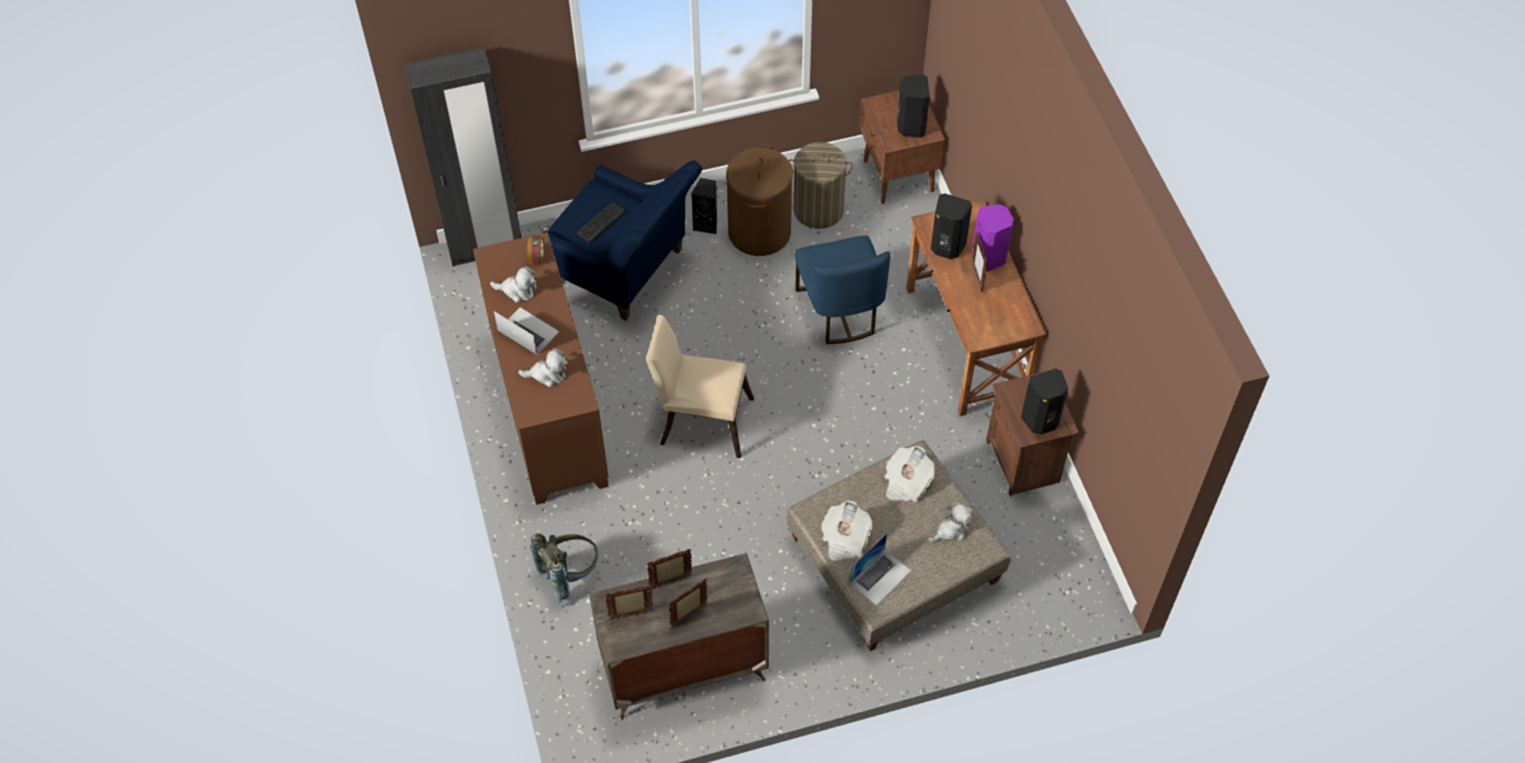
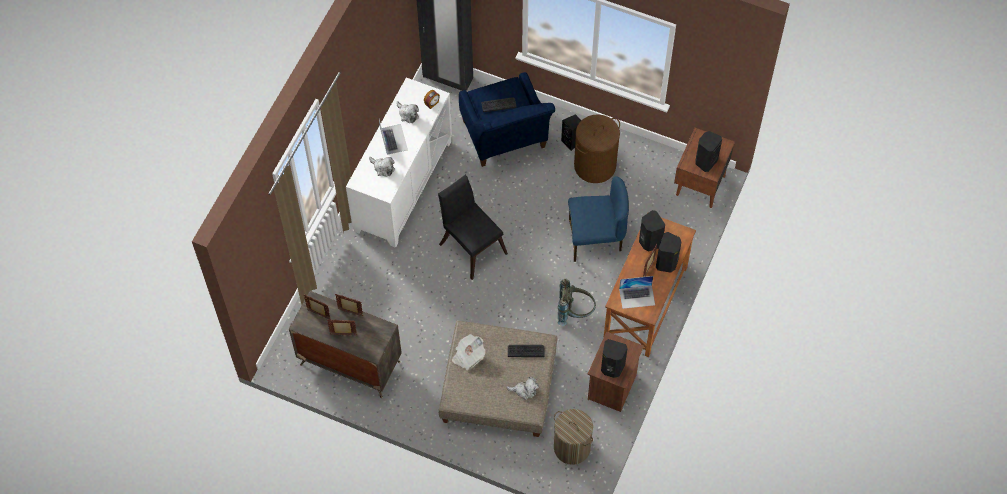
camera: 40 degrees right, 5 degrees up
brown cabinet [473,232,609,505] -> white cabinet [346,77,452,248]
grey backpack [530,533,598,605] -> grey backpack moved to [558,279,596,326]
beige chair [646,314,754,458] -> black chair [438,175,508,280]
laundry basket [789,142,853,229] -> laundry basket moved to [554,409,593,465]
blue chair [794,235,890,344] -> blue chair turned 120 degrees counterclockwise [568,176,629,262]
laptop [849,533,911,605] -> laptop moved to [619,276,655,309]
newspaper [885,446,936,502] -> keyboard [508,345,544,357]
purple speaker [972,204,1014,271] -> black speaker [656,232,681,273]

